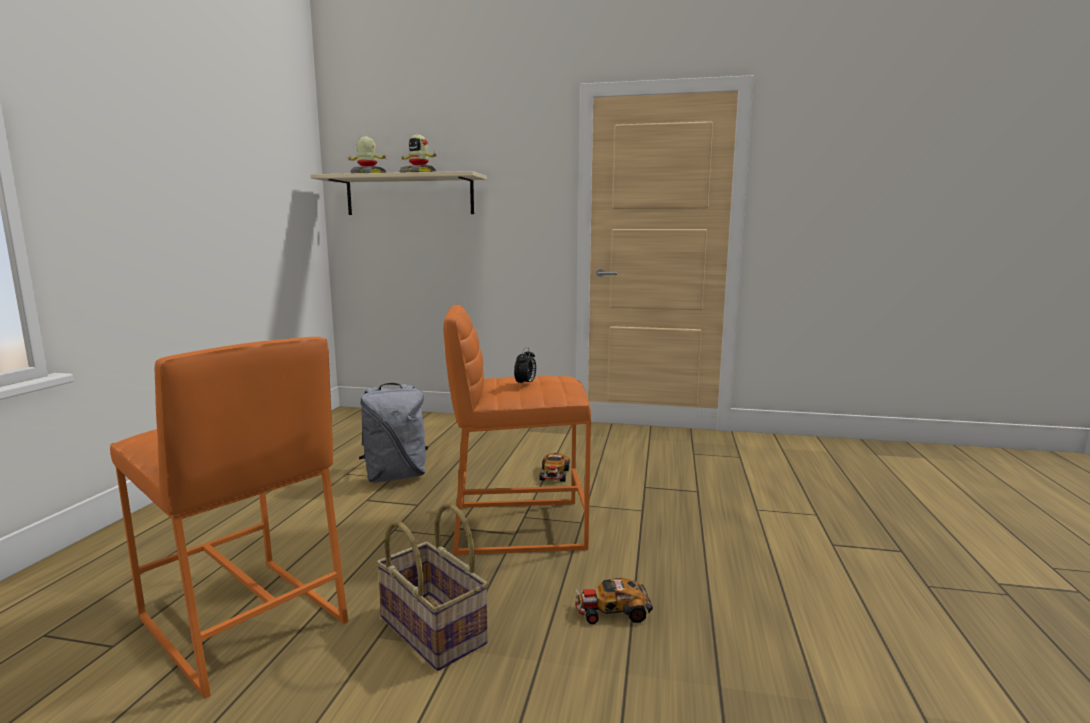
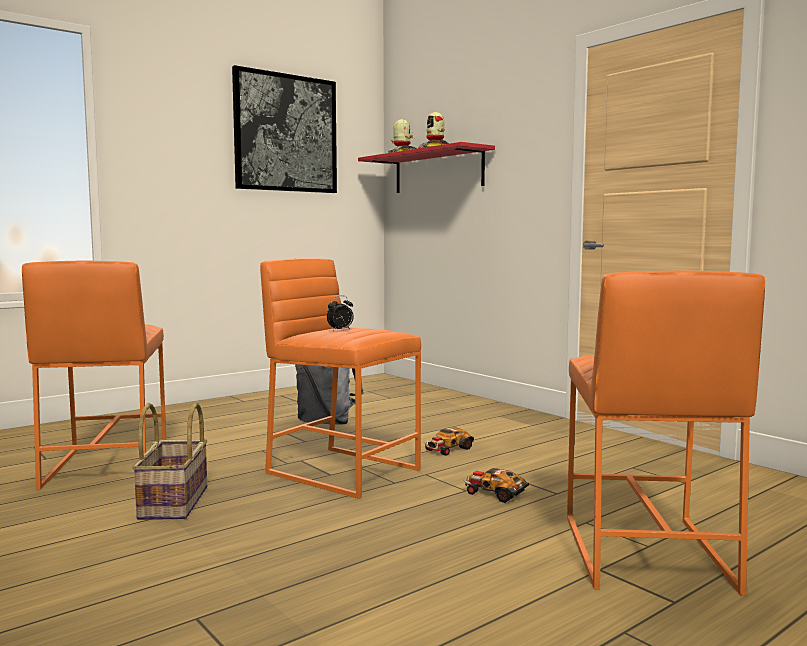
camera: 40 degrees right, 5 degrees down
beige shelf [310,171,487,215] -> red shelf [358,142,495,193]
toy car [576,578,653,624] -> toy car moved to [464,468,529,503]
none -> picture [232,65,337,193]
none -> orange stool [567,271,765,595]

